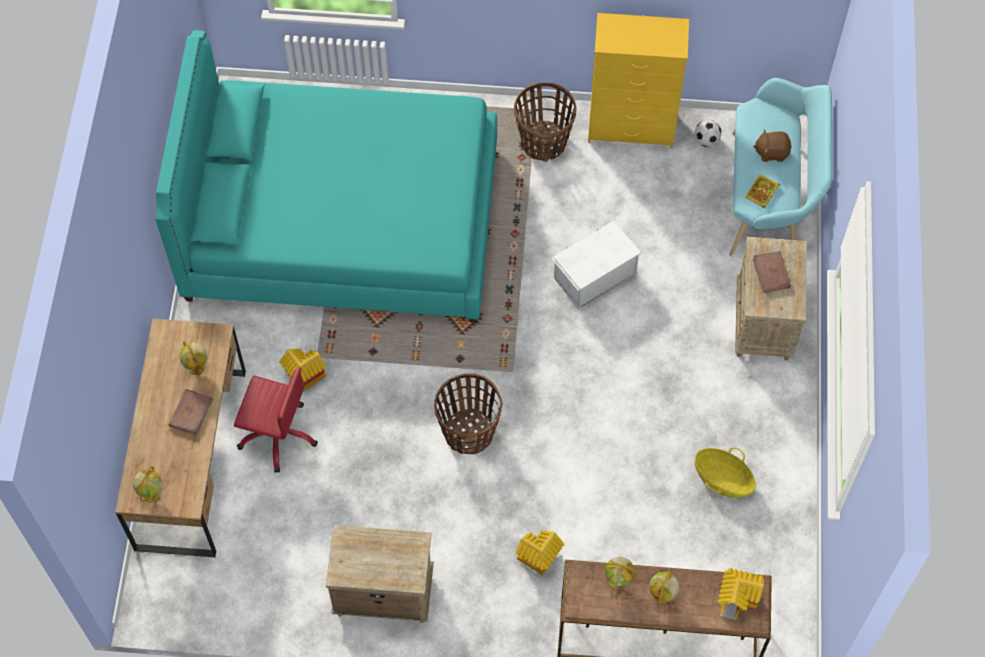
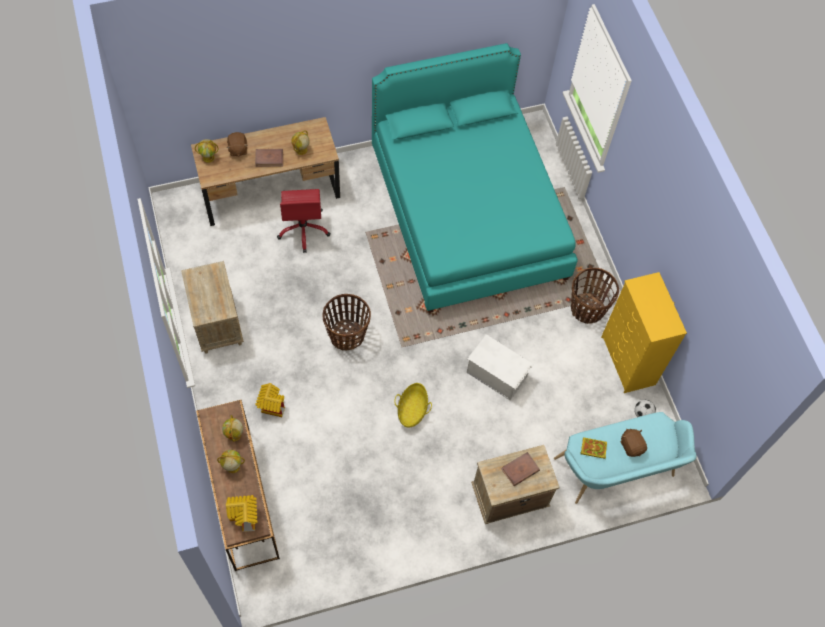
camera: 65 degrees right, 0 degrees up
toy house [279,348,326,391] -> none
basket [695,447,756,498] -> basket moved to [394,383,432,428]
none -> brown plush toy [227,132,248,157]

